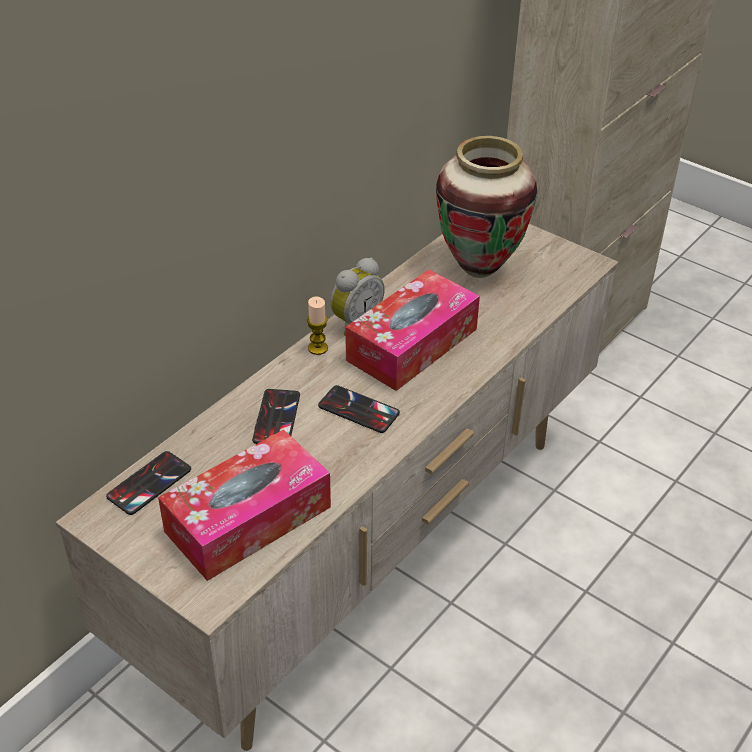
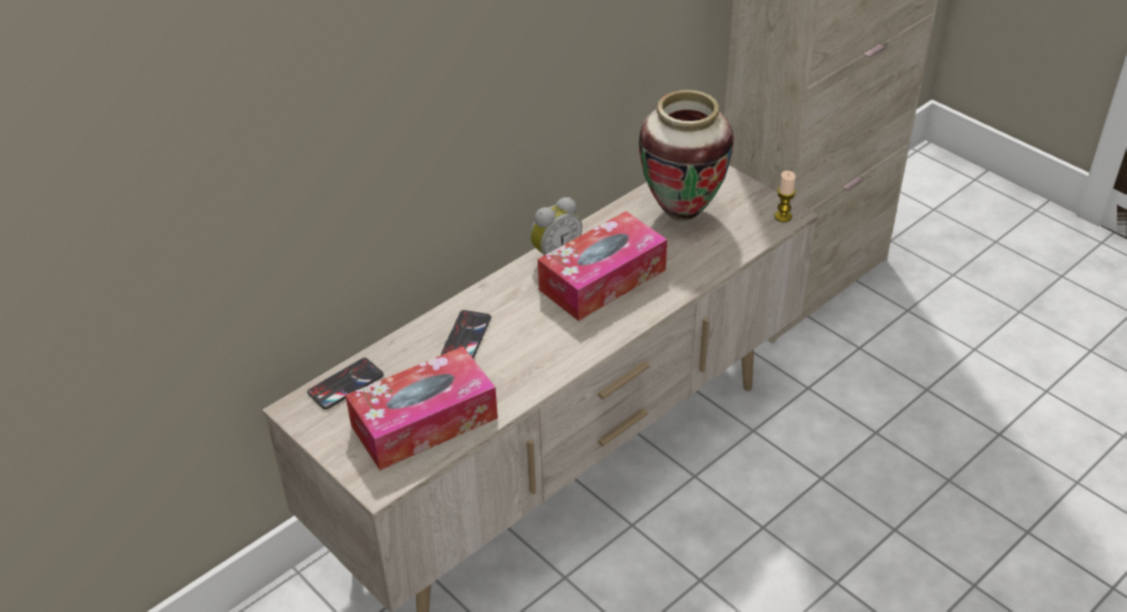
camera: 10 degrees right, 0 degrees up
candle [307,297,328,355] -> candle moved to [775,171,796,222]
phone [318,385,400,433] -> none

